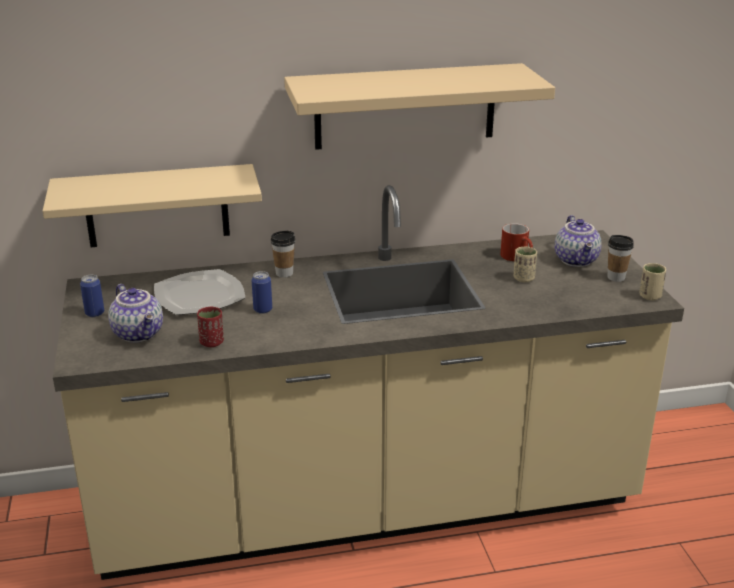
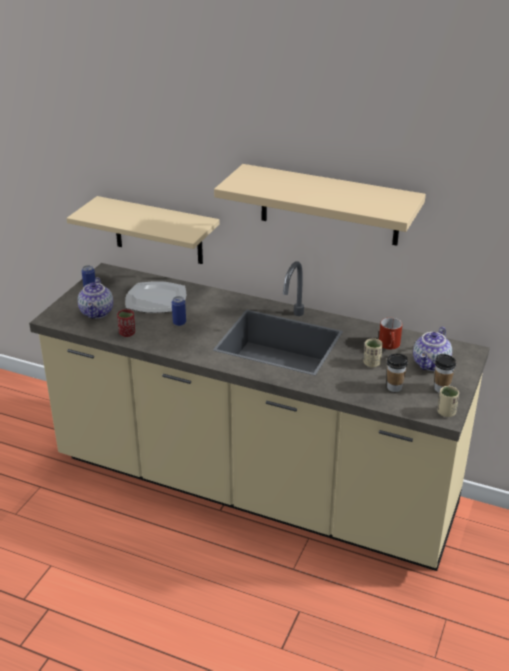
camera: 35 degrees right, 5 degrees up
cup [271,231,295,278] -> cup moved to [387,354,408,392]

